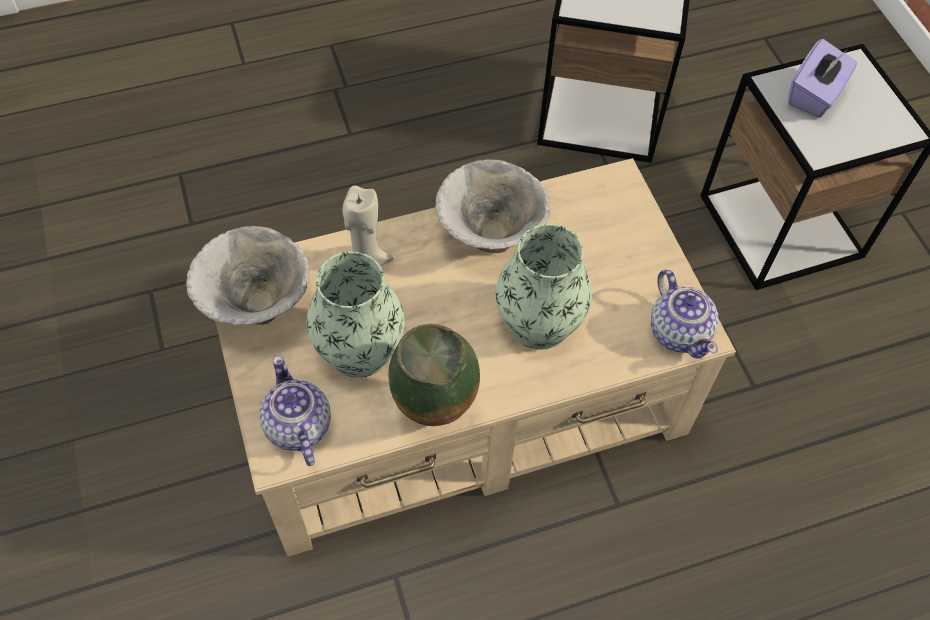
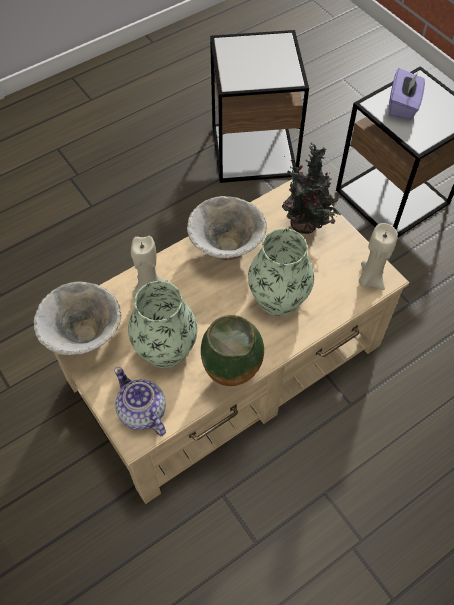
camera: 15 degrees left, 0 degrees up
teapot [651,270,718,358] -> beige candle [359,223,398,290]
none -> potted plant [282,143,341,234]

